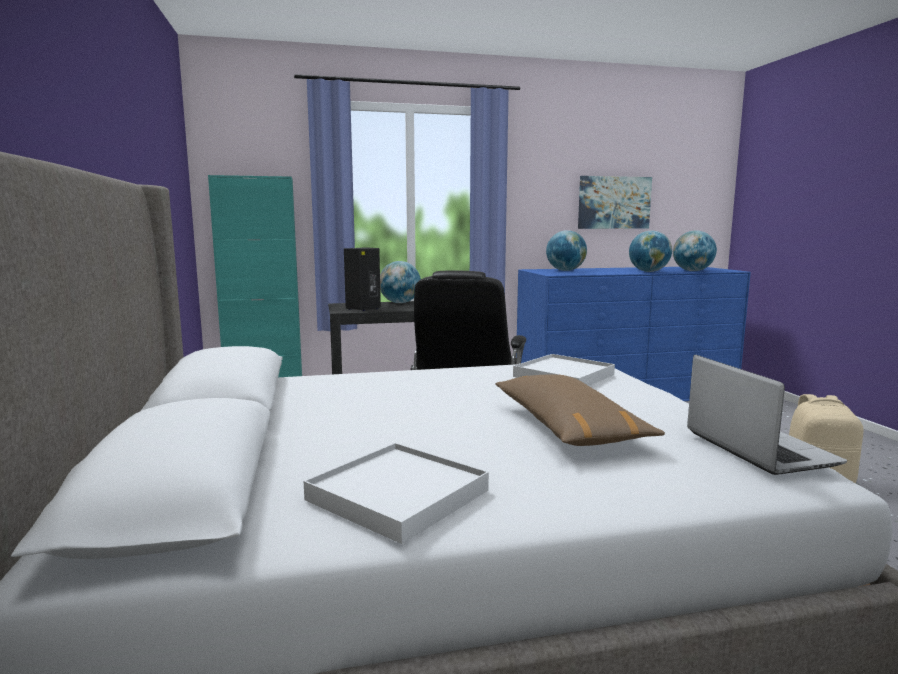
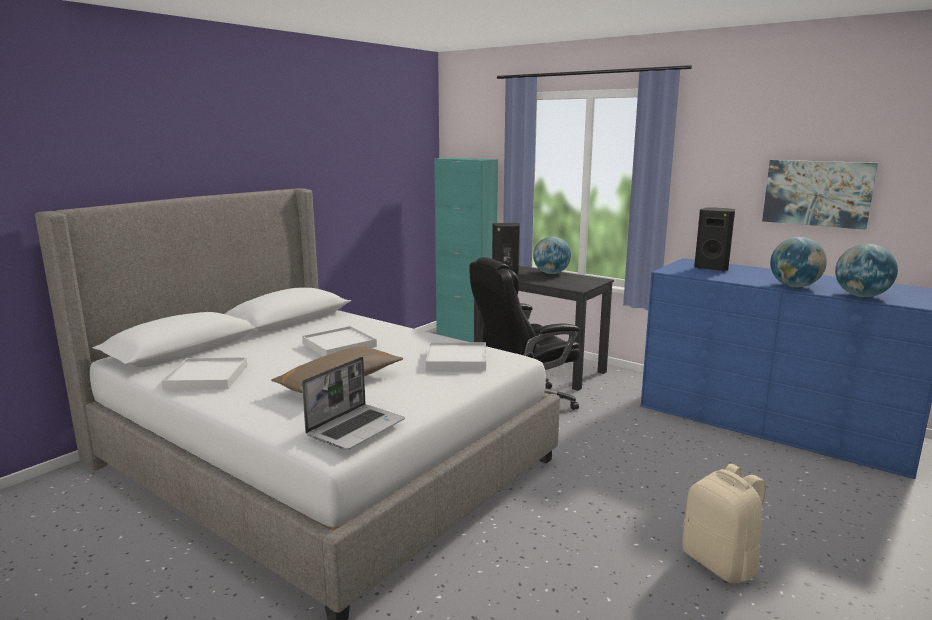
camera: 50 degrees right, 5 degrees up
globe [546,230,587,271] -> black speaker [694,207,735,271]
none -> white tray [302,326,377,356]

